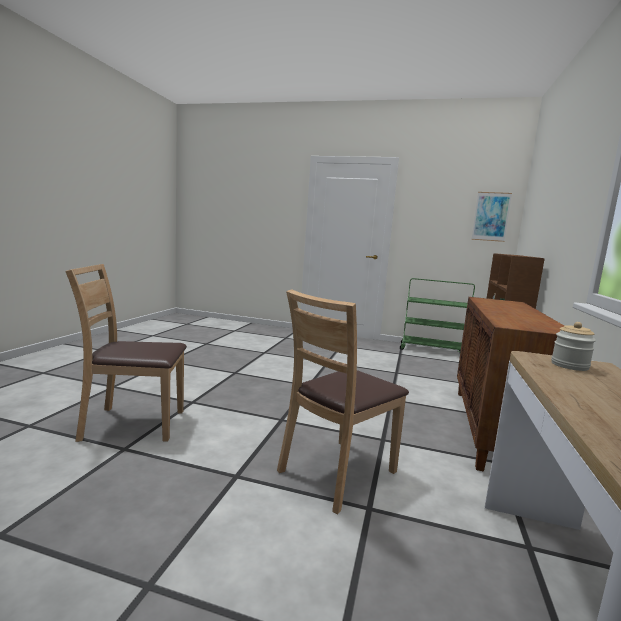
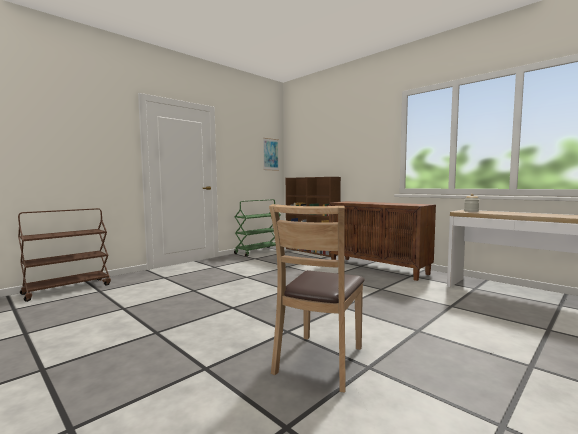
camera: 60 degrees left, 5 degrees down
brown chair [277,289,409,514] -> none
none -> brown cart [18,208,111,302]

